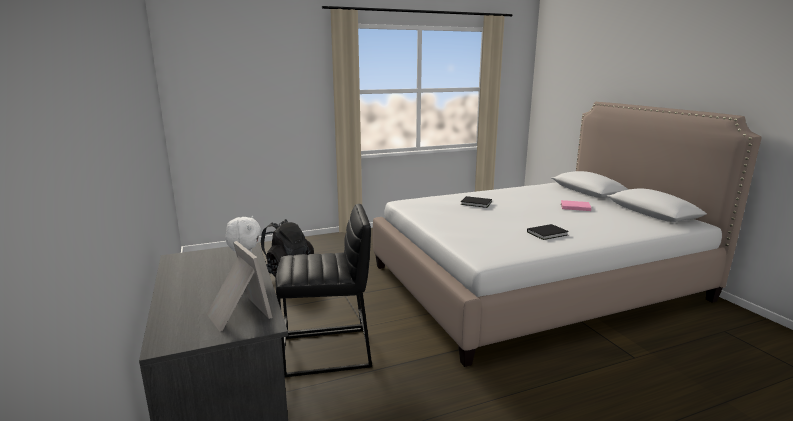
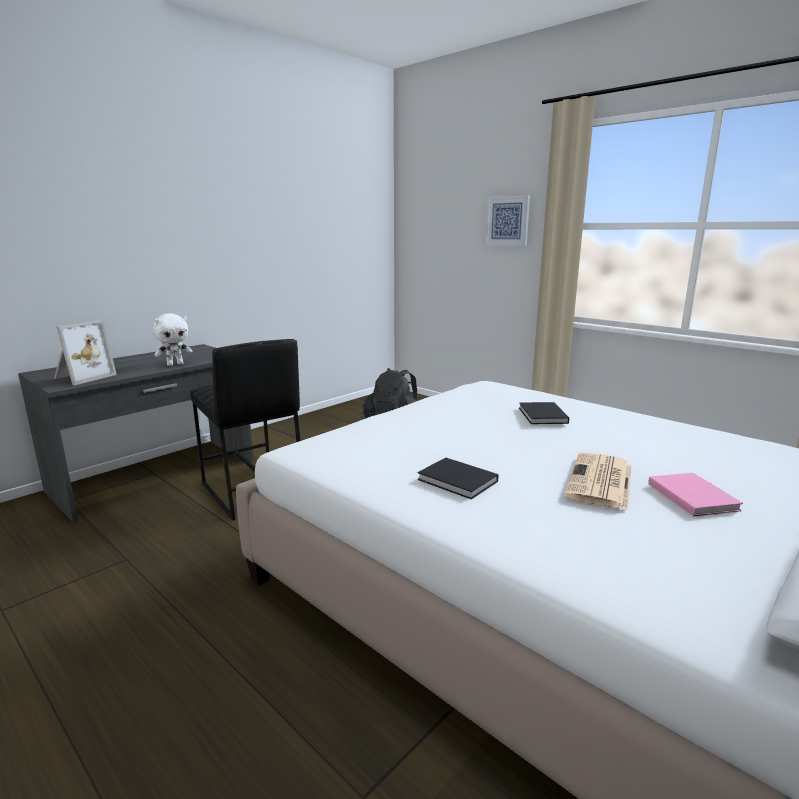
camera: 65 degrees right, 0 degrees up
none -> picture [485,195,530,246]
none -> newspaper [564,452,632,510]

